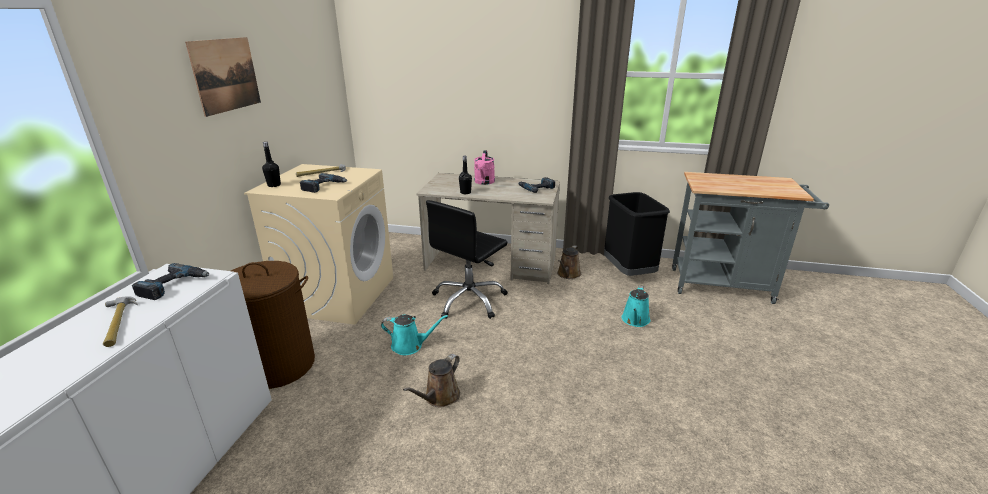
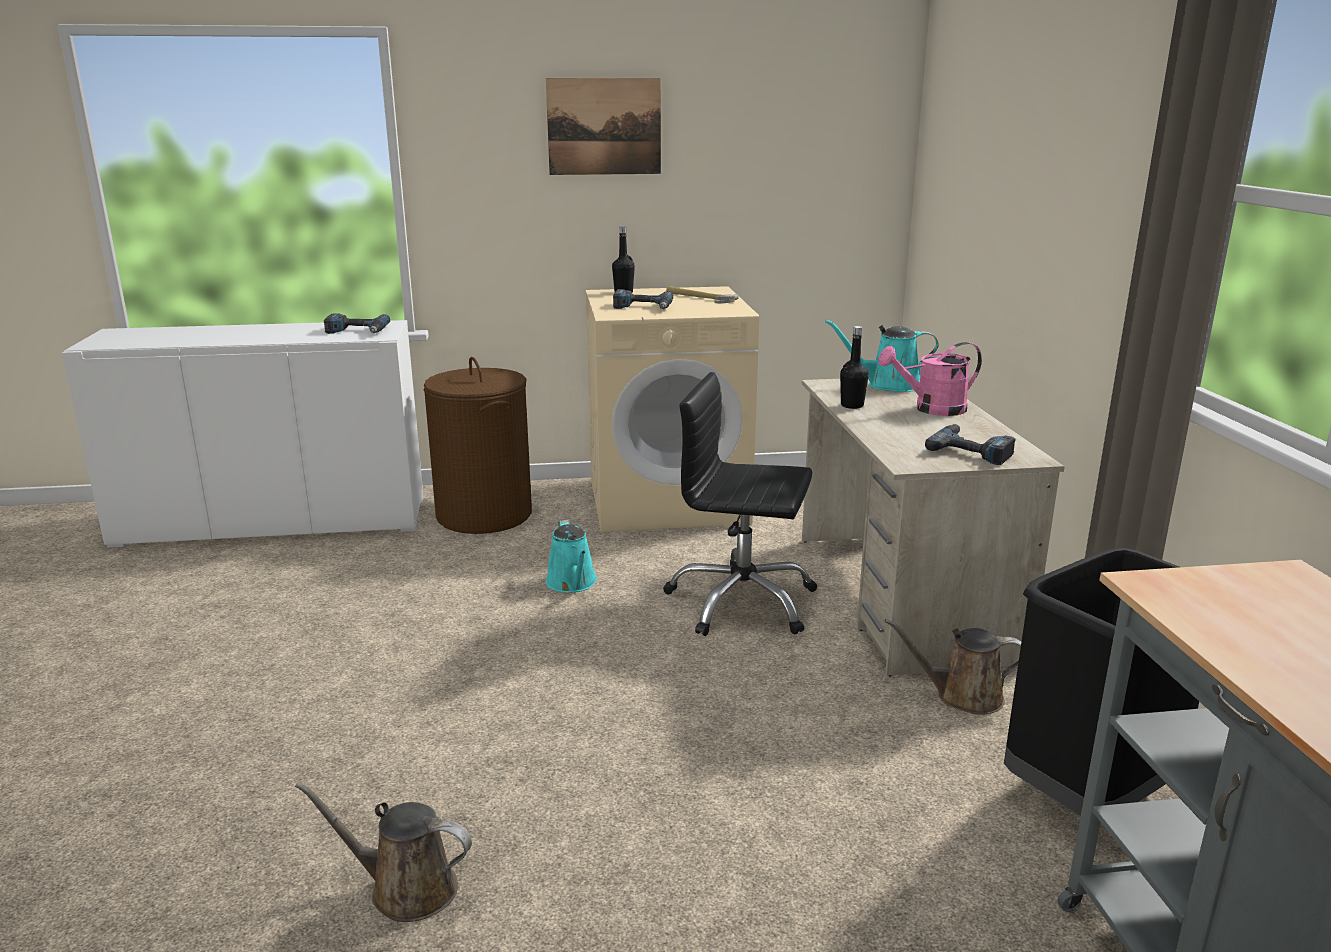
camera: 70 degrees right, 5 degrees down
hammer [103,296,138,347] -> none
brown watering can [403,354,460,408] -> brown watering can moved to [295,782,472,922]
turquoise watering can [622,286,651,327] -> turquoise watering can moved to [825,320,939,392]

